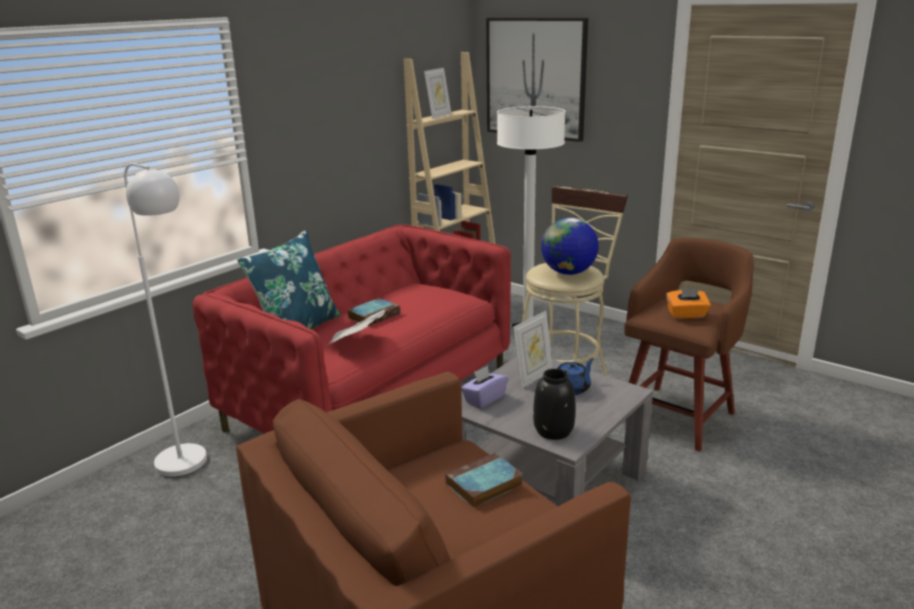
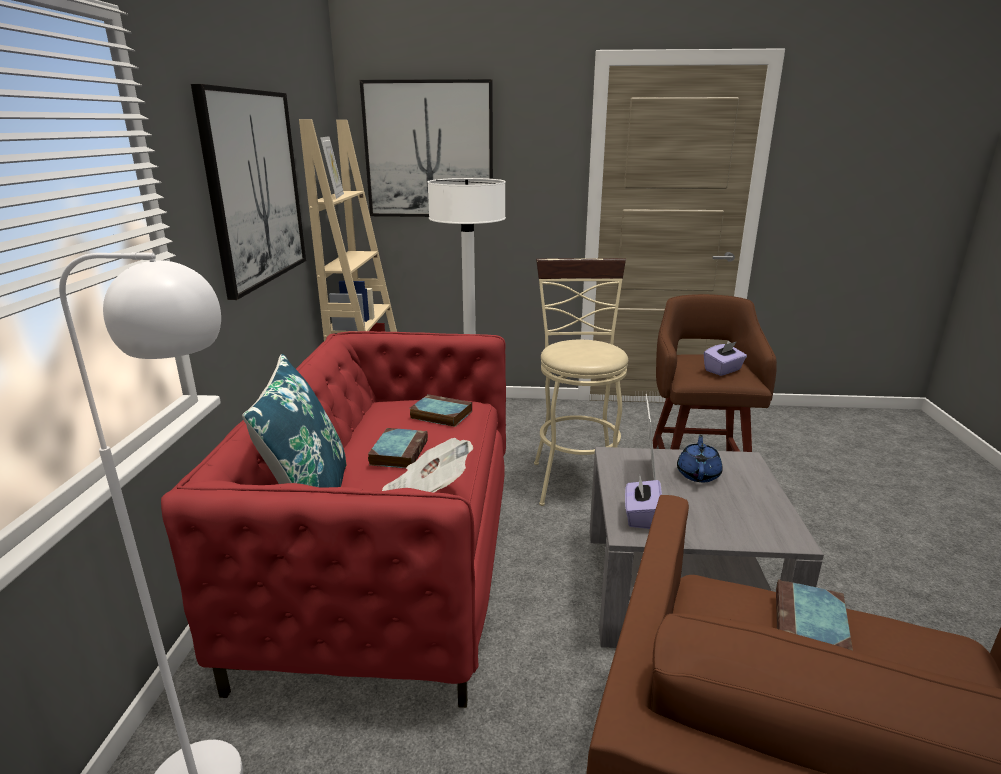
camera: 35 degrees left, 0 degrees up
black vase [533,369,576,440] -> none
globe [541,218,599,275] -> none
orange tissue box [666,289,711,319] -> purple tissue box [704,341,747,376]
none -> picture [191,84,306,300]
none -> book [410,394,472,427]

